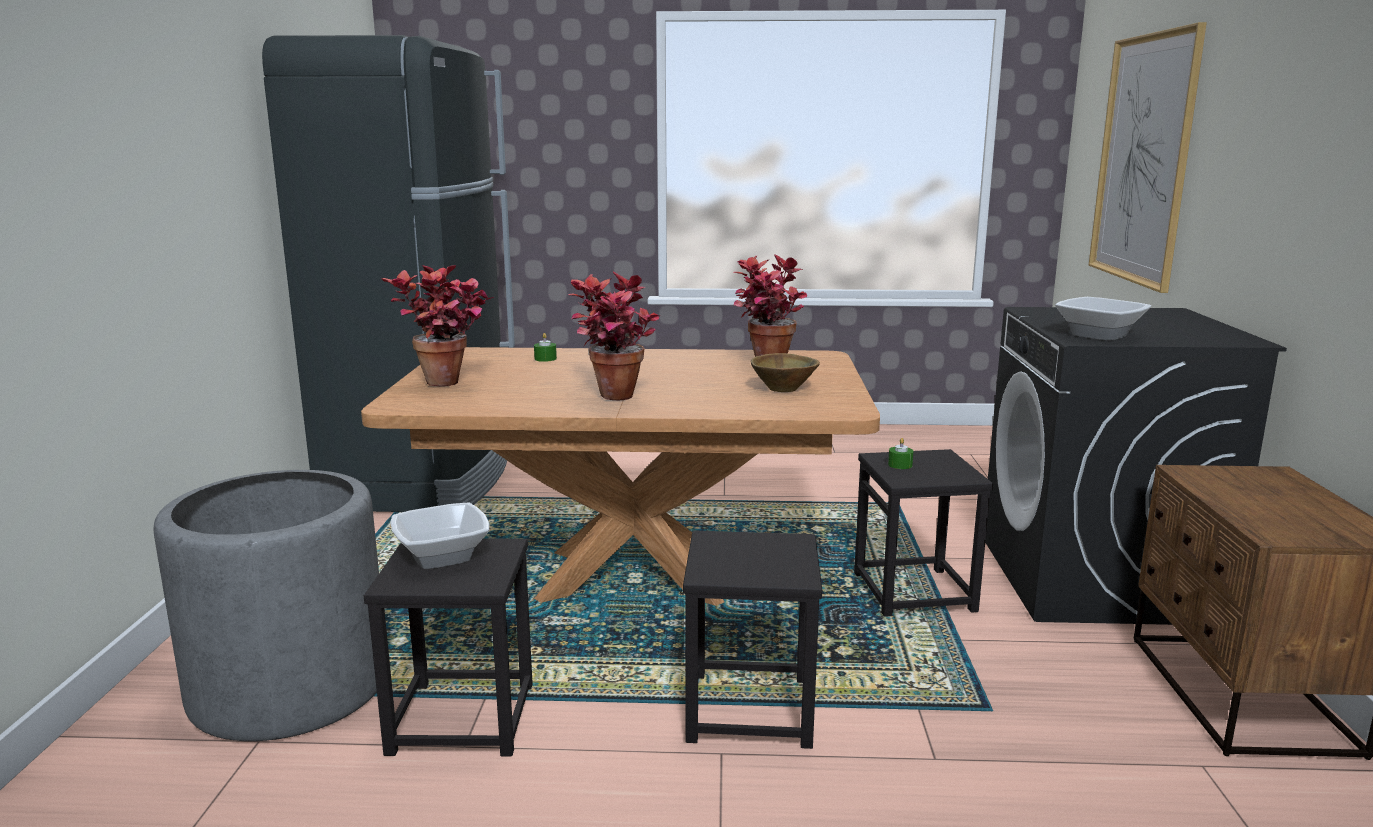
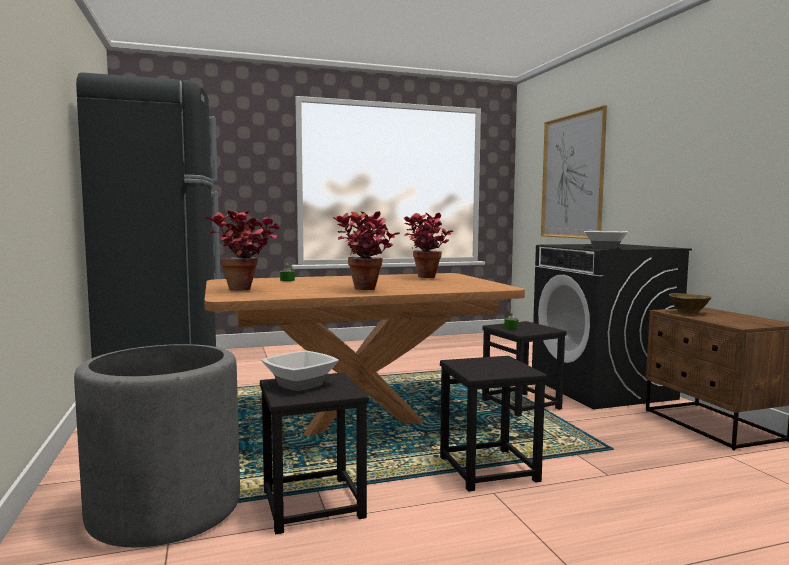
camera: 20 degrees left, 10 degrees down
brown bowl [751,353,820,392] -> brown bowl moved to [669,293,712,314]

